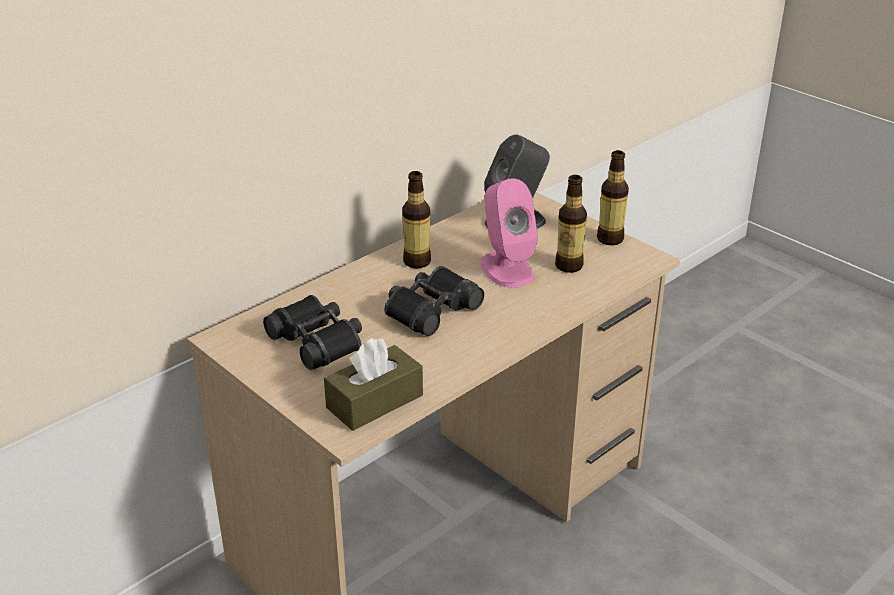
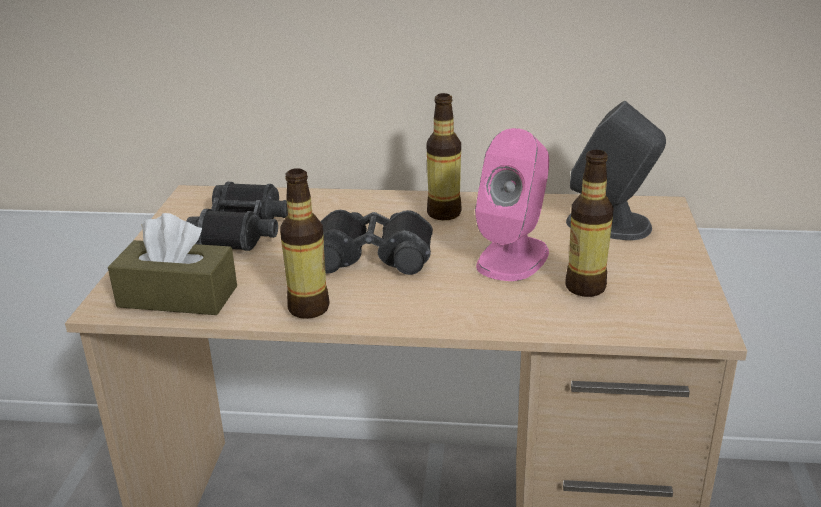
camera: 50 degrees right, 5 degrees down
bottle [597,150,629,245] -> bottle moved to [280,168,330,319]

